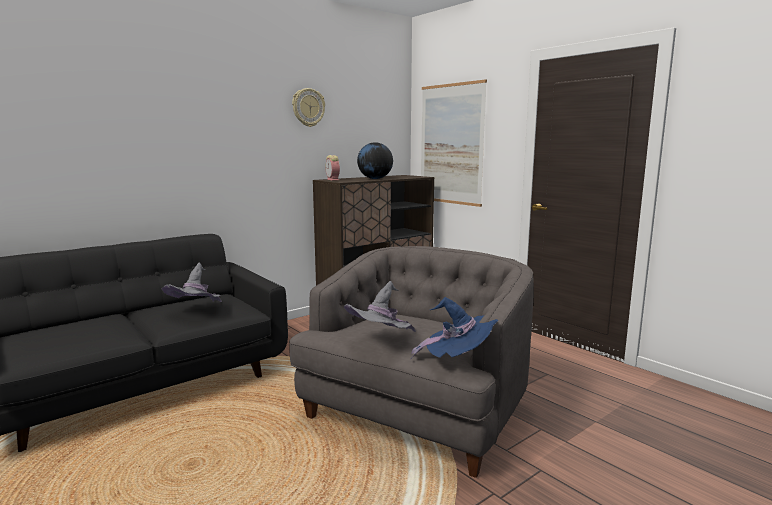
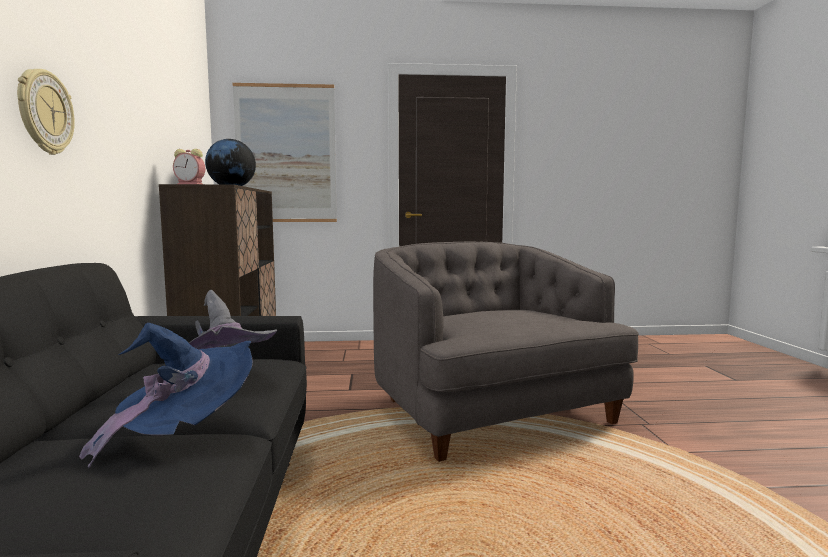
camera: 55 degrees left, 5 degrees down
wall clock [292,88,325,127] -> wall clock moved to [17,69,75,155]
grey hat [344,281,416,332] -> none
blue hat [410,297,498,360] -> blue hat moved to [79,323,253,468]

